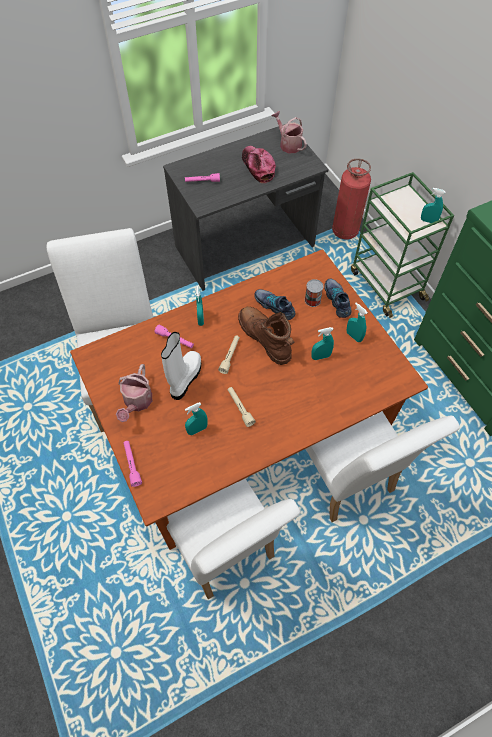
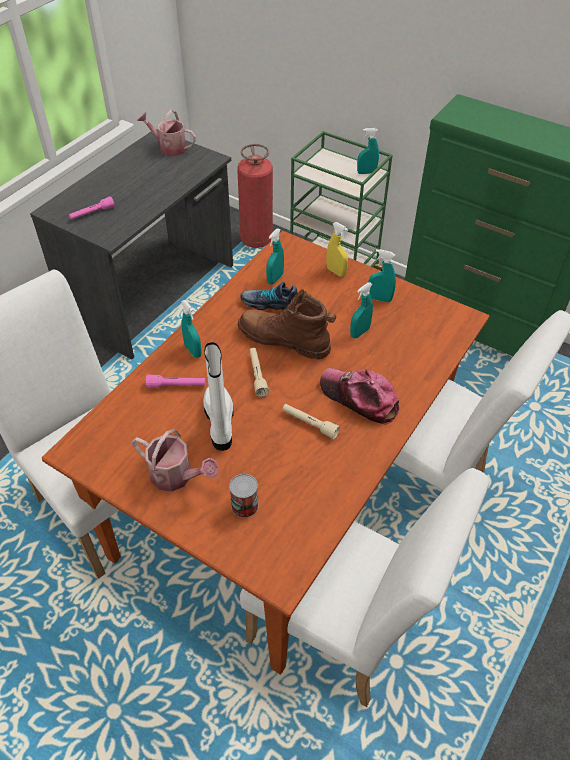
camera: 30 degrees left, 10 degrees down
watering can [116,364,152,422] -> watering can turned 45 degrees counterclockwise [132,429,219,492]
pink flashlight [123,441,142,487] -> none
turquoise spray bottle [185,402,208,435] -> turquoise spray bottle moved to [266,229,284,284]
cap [242,146,276,183] -> cap moved to [320,368,399,425]
can [305,279,324,307] -> can moved to [229,474,259,518]
shoe [324,279,351,318] -> yellow spray bottle [326,222,348,277]

